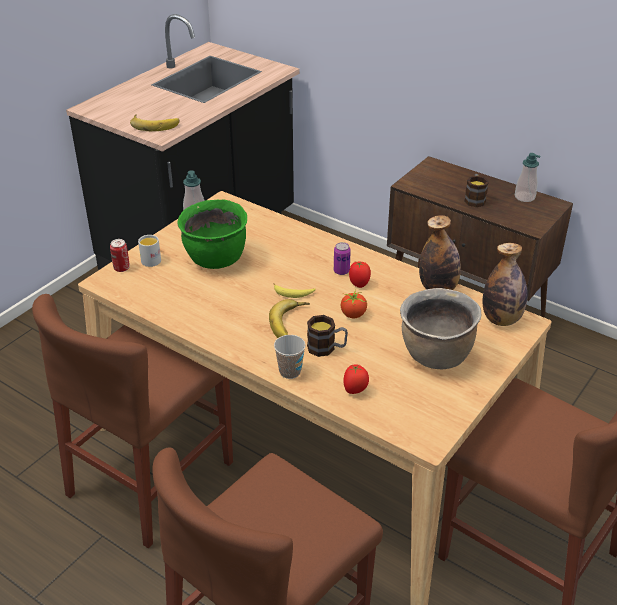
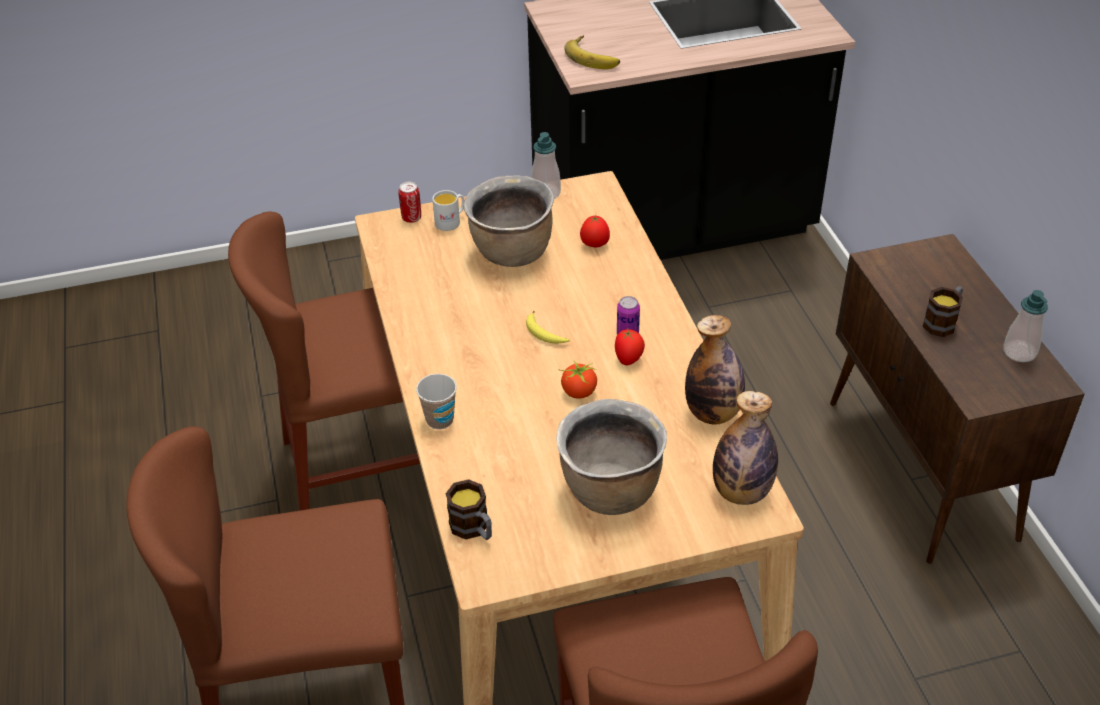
camera: 40 degrees right, 5 degrees up
green cooking pot [177,200,247,269] -> brown cooking pot [464,175,554,267]
banana [269,299,310,338] -> none
mug [307,315,348,357] -> mug moved to [445,479,492,540]
tomato [343,364,369,394] -> tomato moved to [580,216,610,247]

